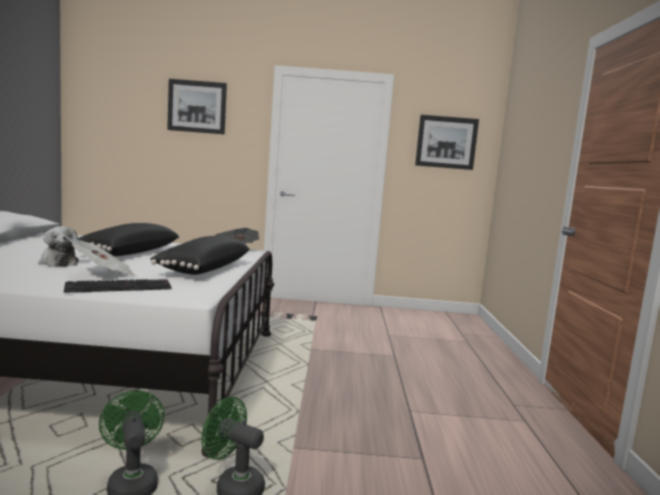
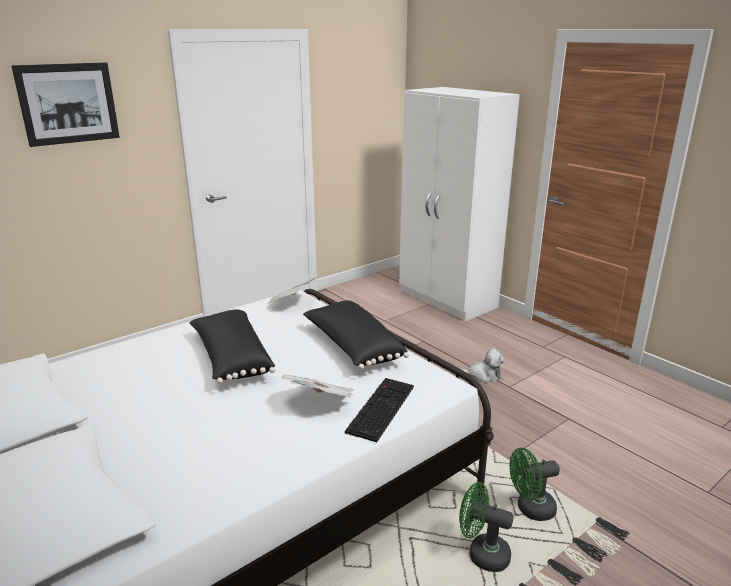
camera: 40 degrees left, 15 degrees up
plush toy [39,226,79,267] -> plush toy moved to [459,348,505,383]
picture [415,115,479,170] -> none
none -> white wardrobe [399,87,520,321]

